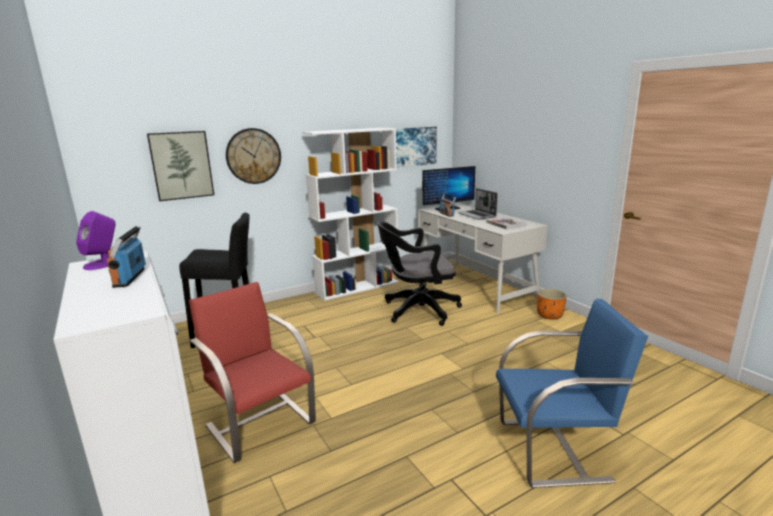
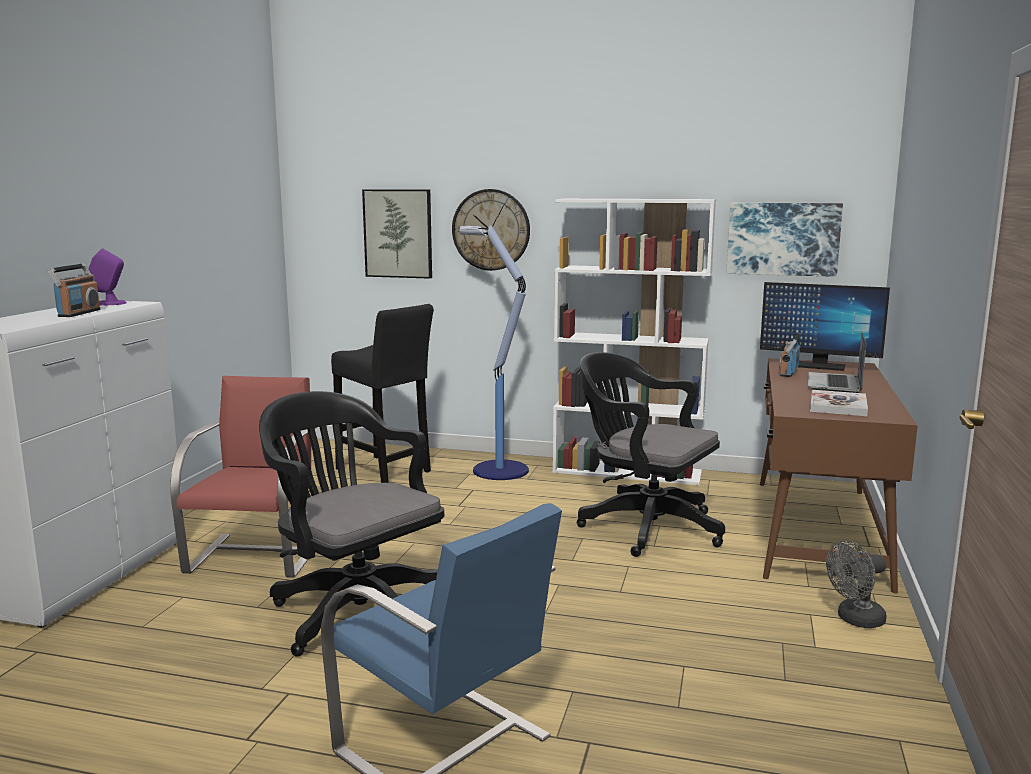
camera: 45 degrees right, 5 degrees down
radio [107,226,146,288] -> radio turned 150 degrees clockwise [48,264,101,317]
white desk [418,203,548,313] -> brown desk [760,358,918,593]
orange planter [537,289,567,320] -> grey fan [826,540,887,628]
none -> black office chair [259,391,444,657]
none -> floor lamp [459,225,529,480]

